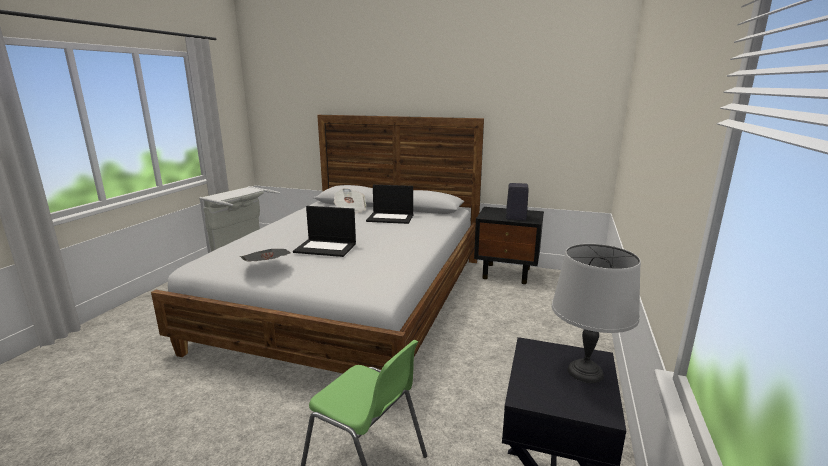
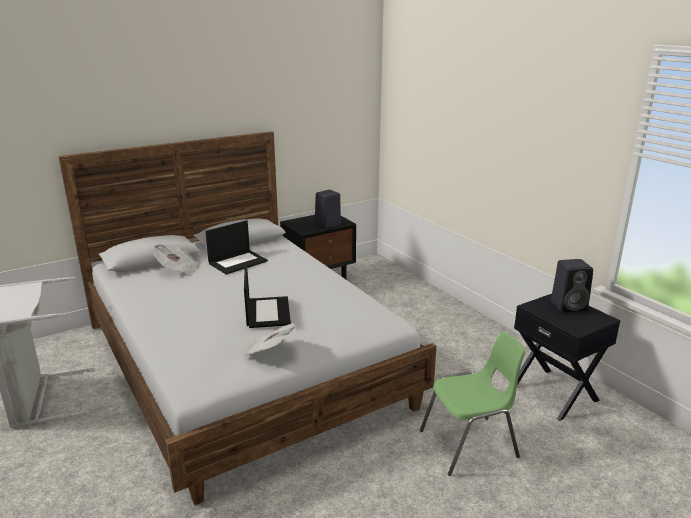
camera: 50 degrees left, 5 degrees up
laptop [293,206,356,257] -> laptop turned 60 degrees counterclockwise [244,264,291,328]
grey table lamp [552,244,641,383] -> black speaker [551,259,593,312]

